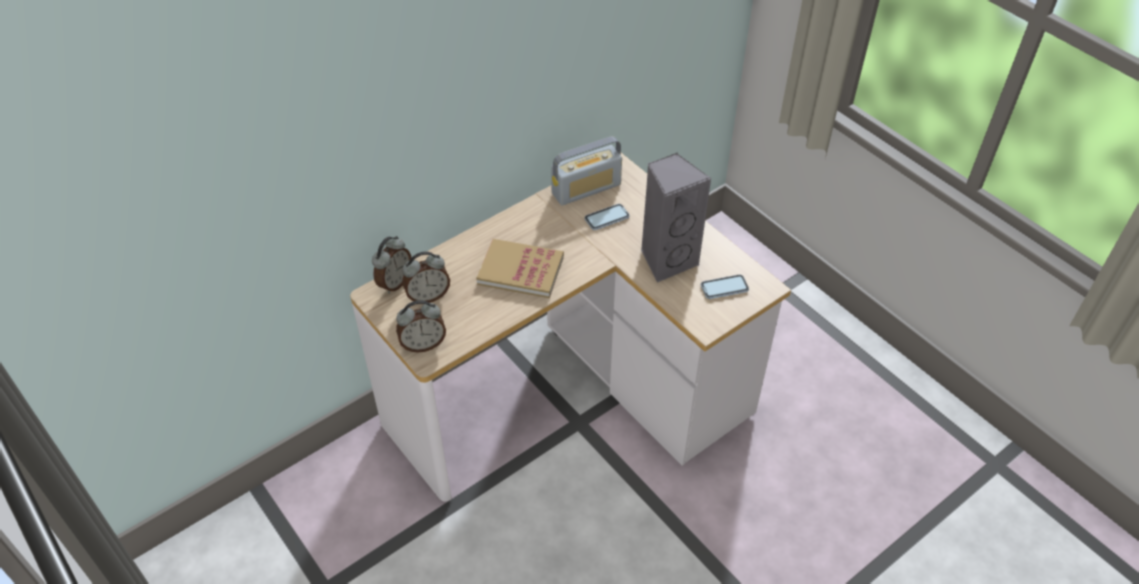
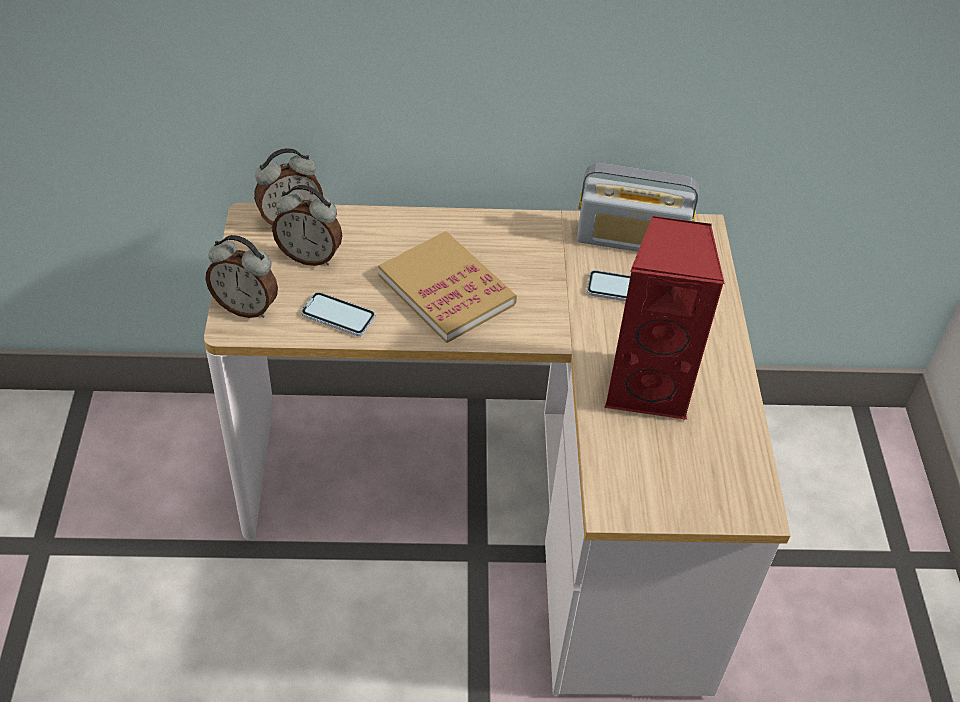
camera: 35 degrees right, 0 degrees up
grey speaker [641,152,712,283] -> red speaker [604,216,725,420]
phone [701,274,749,299] -> phone moved to [301,292,375,336]

